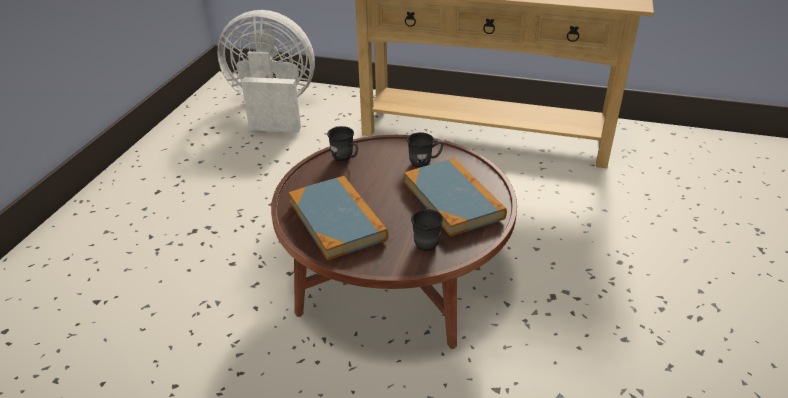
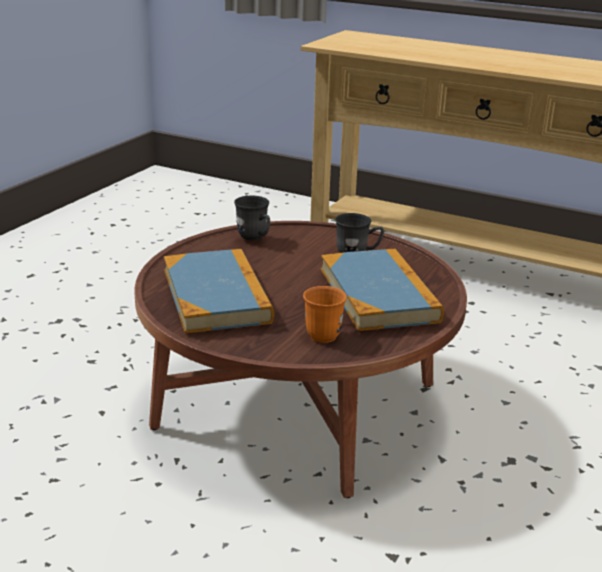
camera: 10 degrees right, 10 degrees down
white fan [217,10,315,133] -> none
grey mug [411,207,443,251] -> orange mug [303,286,347,343]

